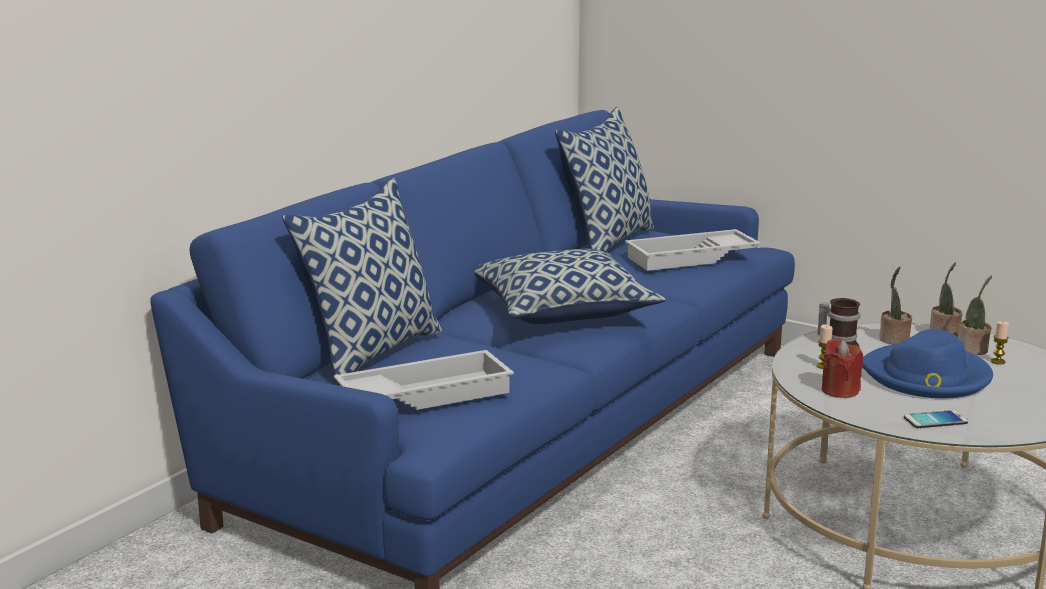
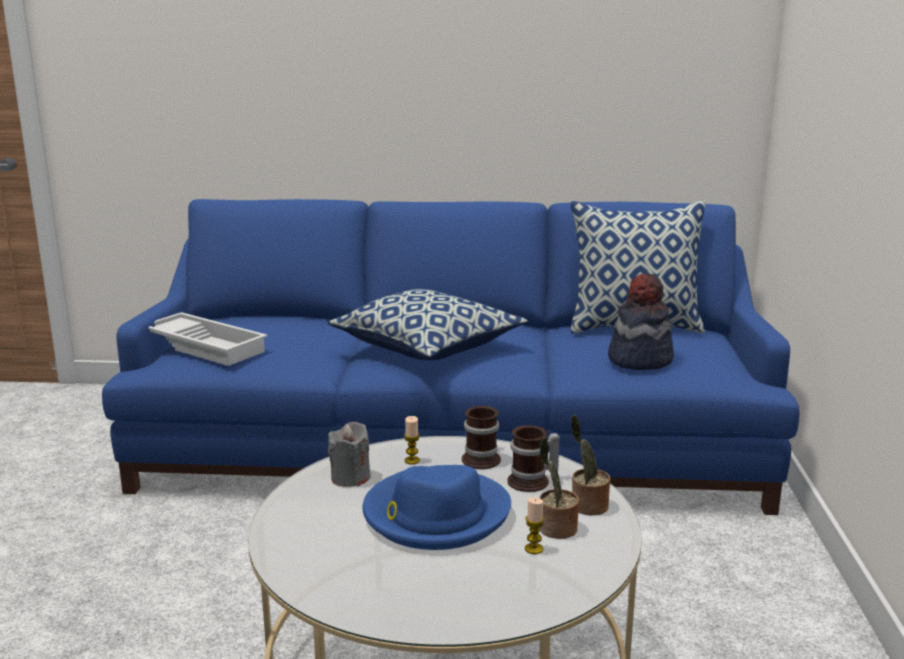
camera: 60 degrees right, 0 degrees up
pillow [282,178,442,385] -> none
white tray [625,229,761,271] -> hat [608,274,674,370]
red candle [822,339,863,398] -> grey candle [328,422,371,487]
potted plant [880,266,912,344] -> mug [507,426,560,492]
phone [904,410,968,428] -> none

